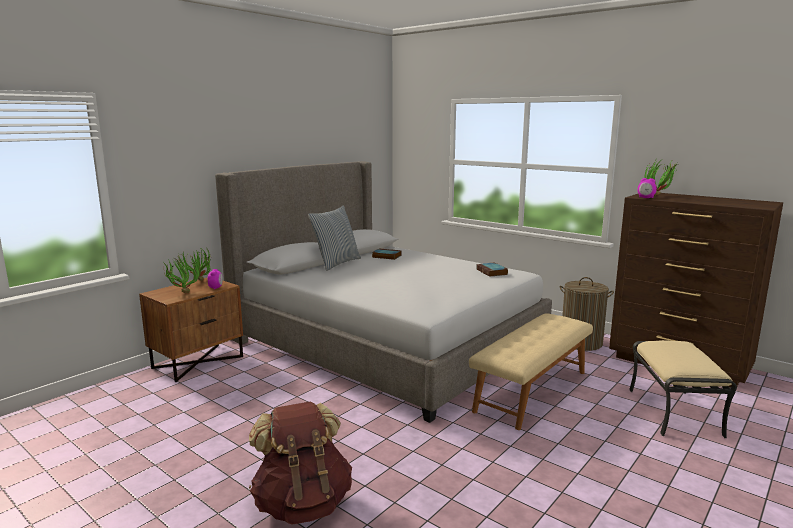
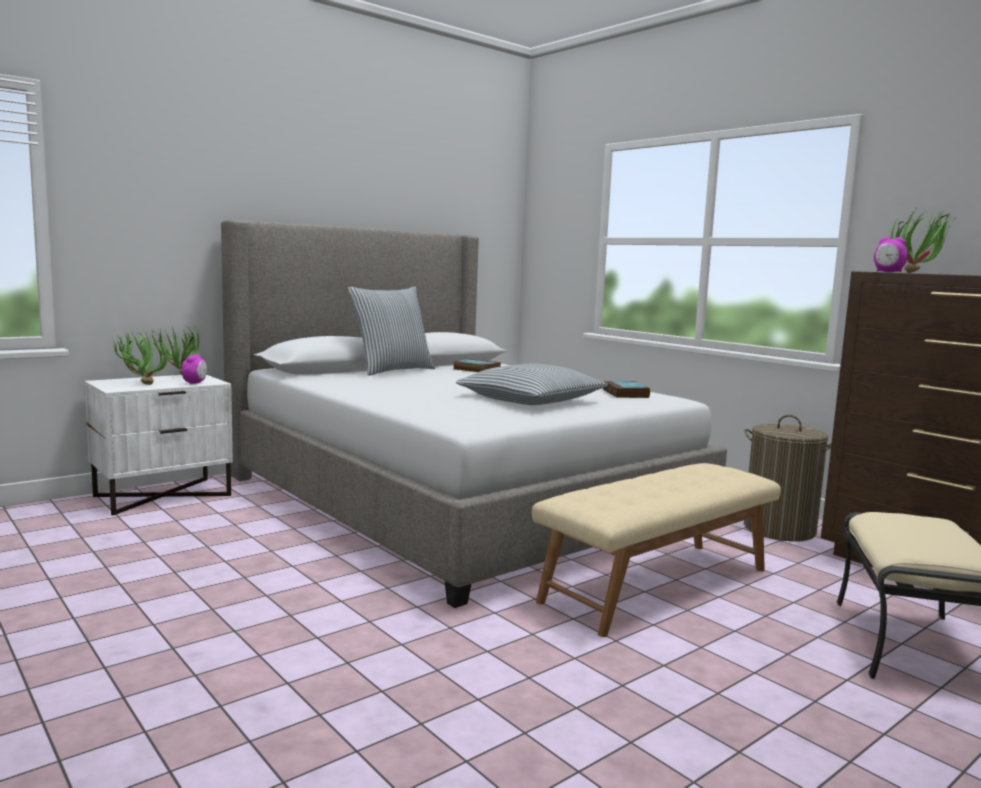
camera: 10 degrees right, 5 degrees down
brown nightstand [139,277,243,382] -> white nightstand [84,375,233,516]
brown backpack [249,401,352,525] -> none
none -> pillow [456,363,608,405]

